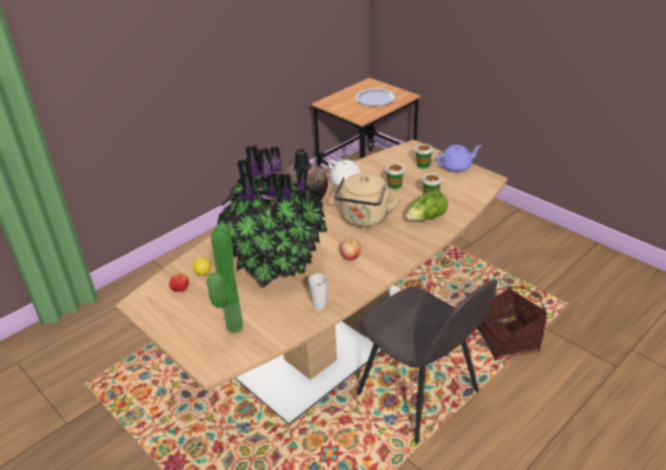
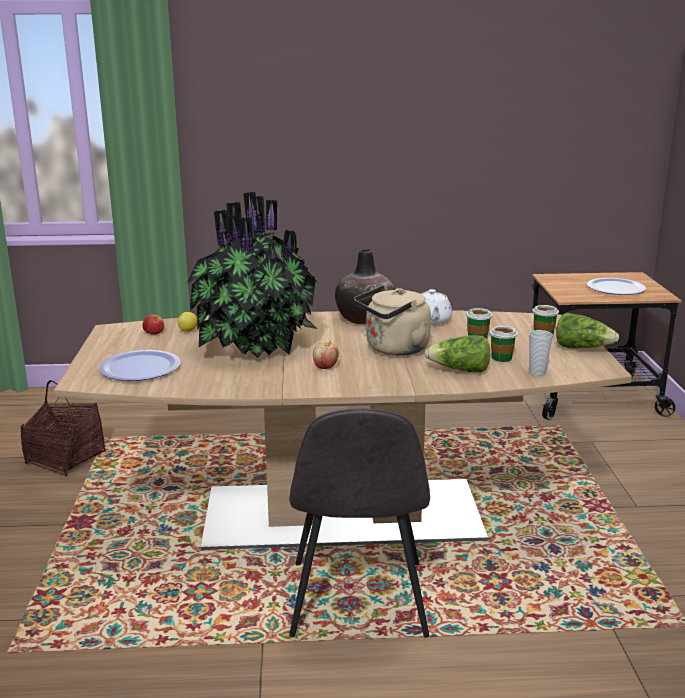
camera: 40 degrees right, 15 degrees down
potted plant [207,223,243,333] -> plate [99,350,180,381]
cup [308,273,328,311] -> cup moved to [529,330,553,376]
purple teapot [435,145,481,172] -> lettuce [556,313,619,349]
basket [476,286,547,361] -> basket moved to [21,380,105,476]

